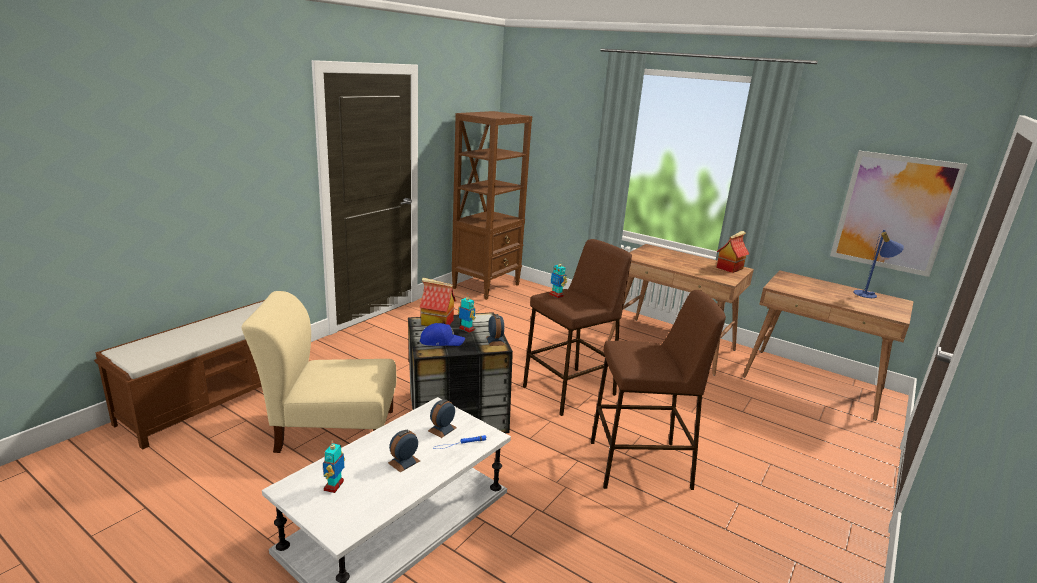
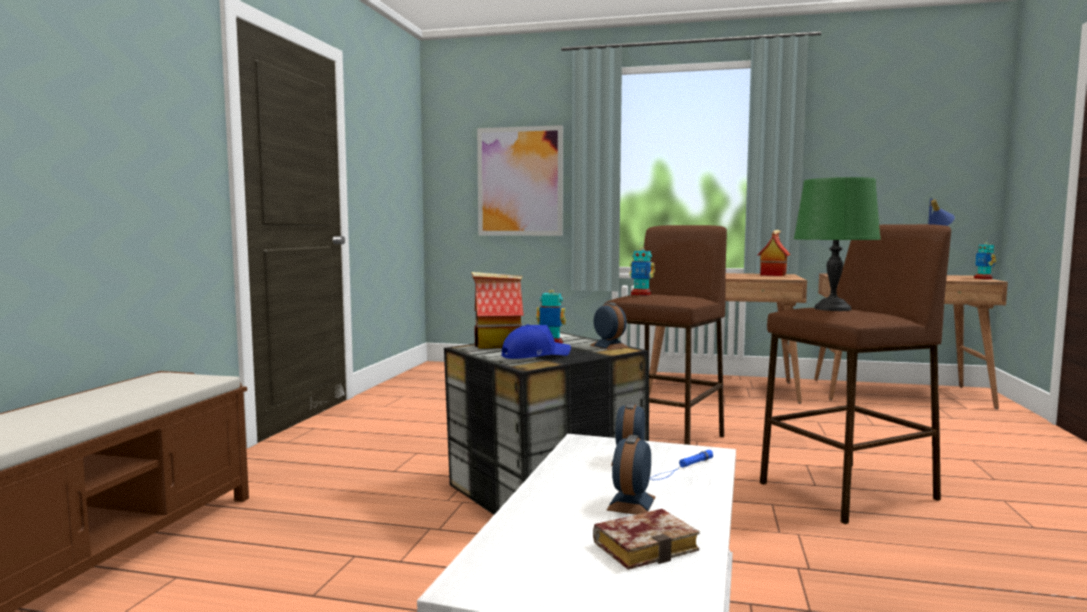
camera: 20 degrees left, 15 degrees down
beige chair [241,291,396,453] -> none
toy robot [323,440,345,493] -> toy robot moved to [974,241,996,279]
brown bookcase [452,111,532,300] -> none
picture [830,151,968,277] -> picture moved to [477,125,563,236]
none -> book [593,509,700,570]
none -> green table lamp [794,177,881,311]

